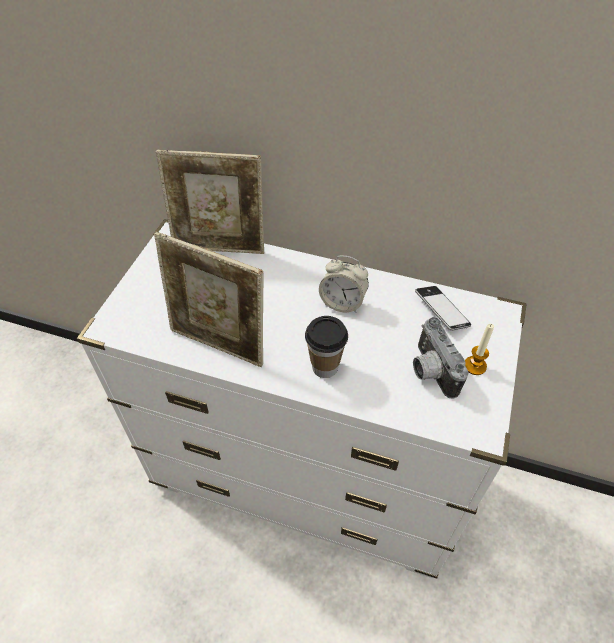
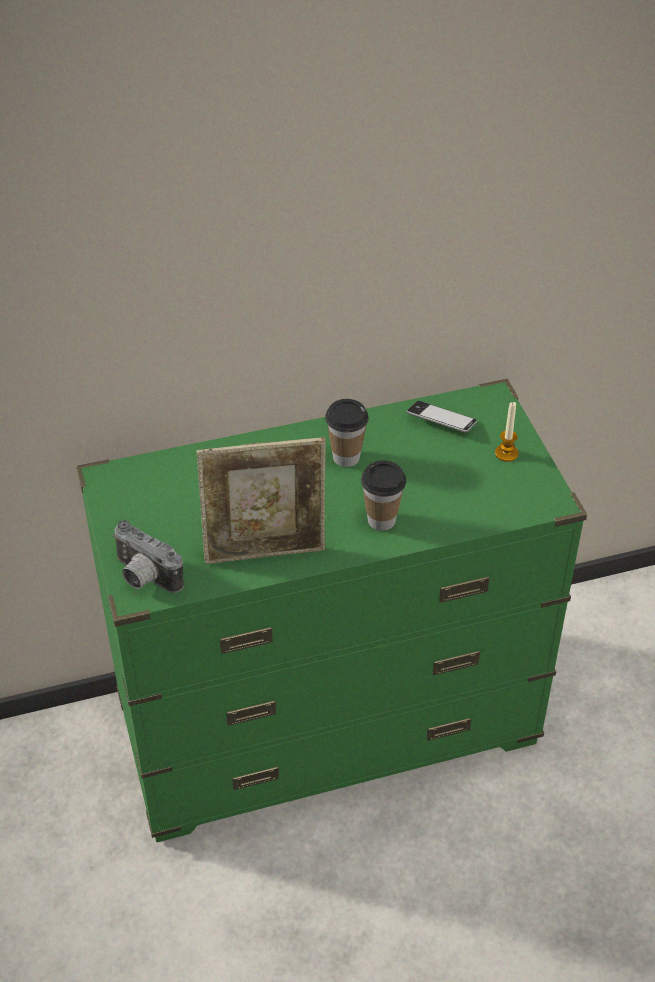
camera: 35 degrees left, 5 degrees down
white dresser [77,219,527,579] -> green dresser [76,379,587,842]
picture frame [156,150,264,254] -> none
alarm clock [319,256,369,313] -> cup [325,399,369,467]
camera [413,317,468,399] -> camera moved to [112,520,184,593]

